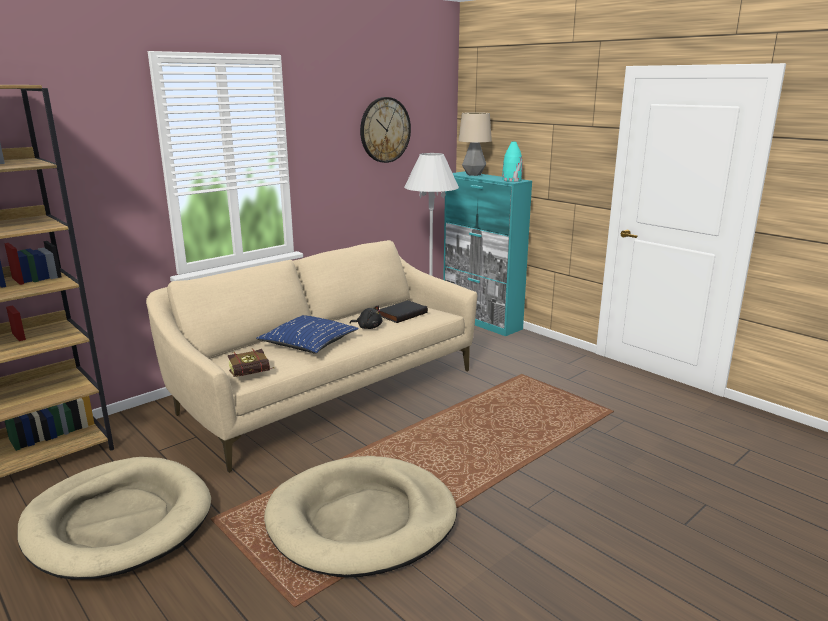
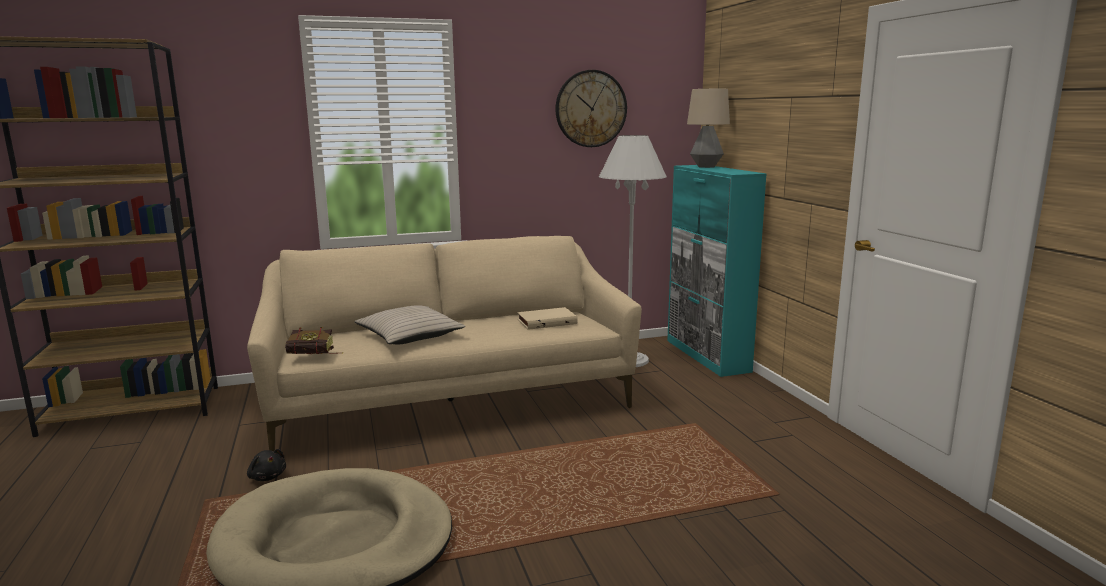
camera: 25 degrees right, 5 degrees down
beige dog bed [18,457,211,580] -> none
blue pillow [256,315,359,354] -> beige pillow [354,305,465,344]
black plush toy [349,305,382,329] -> black plush toy moved to [247,449,286,481]
black book [380,300,428,323] -> beige book [517,307,578,330]
turquoise vase [502,141,523,182] -> none

